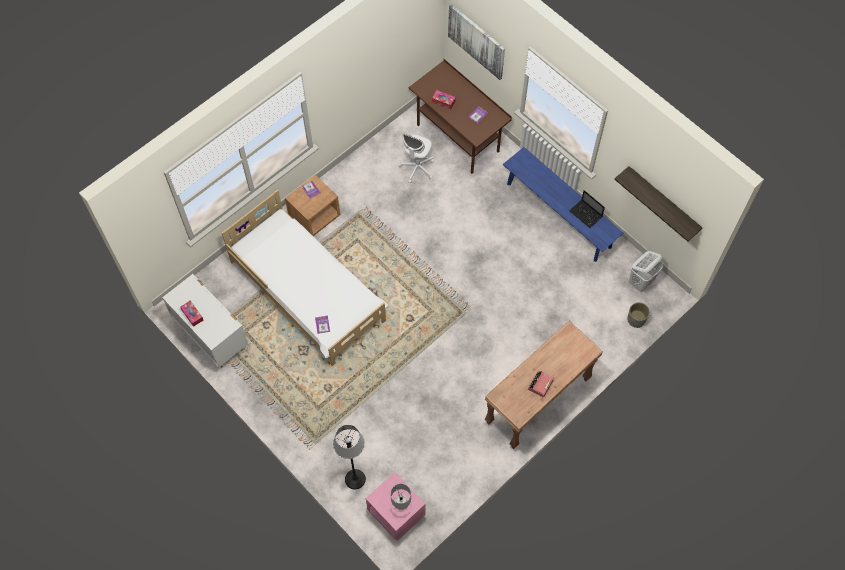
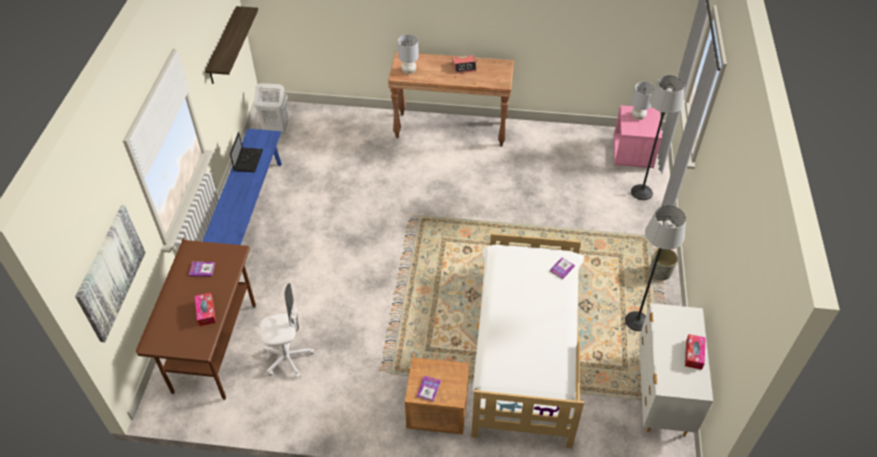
camera: 130 degrees left, 15 degrees down
grey planter [628,302,650,328] -> grey planter moved to [650,248,678,280]
none -> grey table lamp [398,34,419,74]
none -> floor lamp [625,205,686,331]

